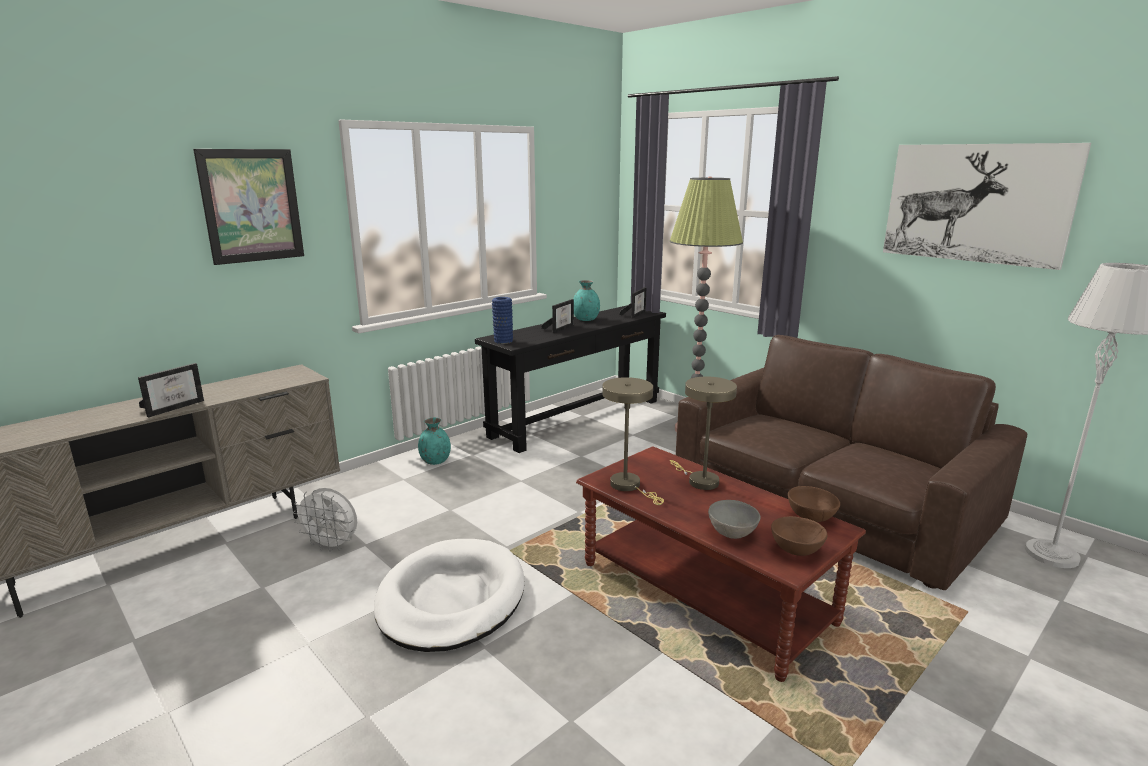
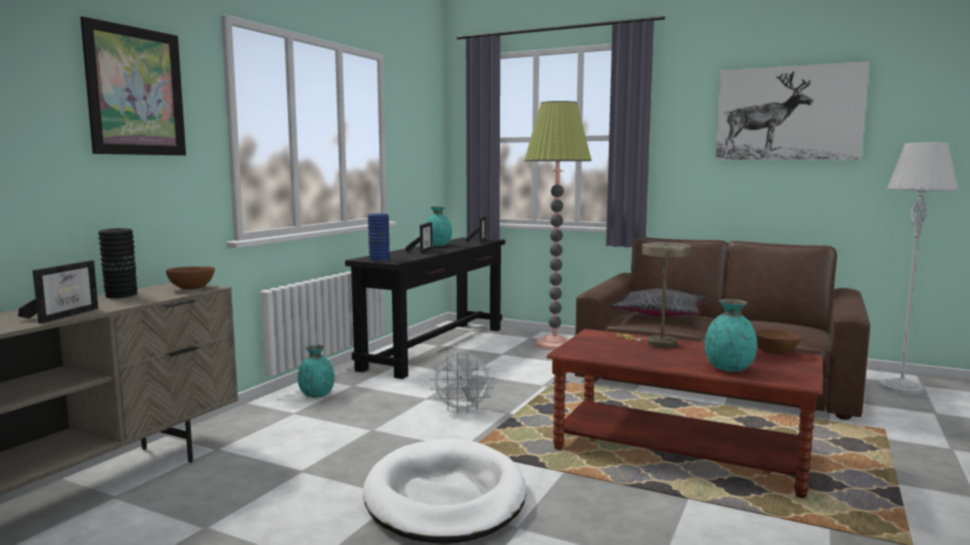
camera: 20 degrees left, 10 degrees down
white fan [293,488,357,552] -> white fan moved to [431,352,494,414]
beige table lamp [602,377,664,505] -> none
grey bowl [708,500,760,539] -> turquoise vase [705,299,757,372]
brown bowl [771,516,827,556] -> brown bowl moved to [166,266,215,290]
none -> black vase [98,228,137,298]
none -> grey pillow [612,288,708,316]

